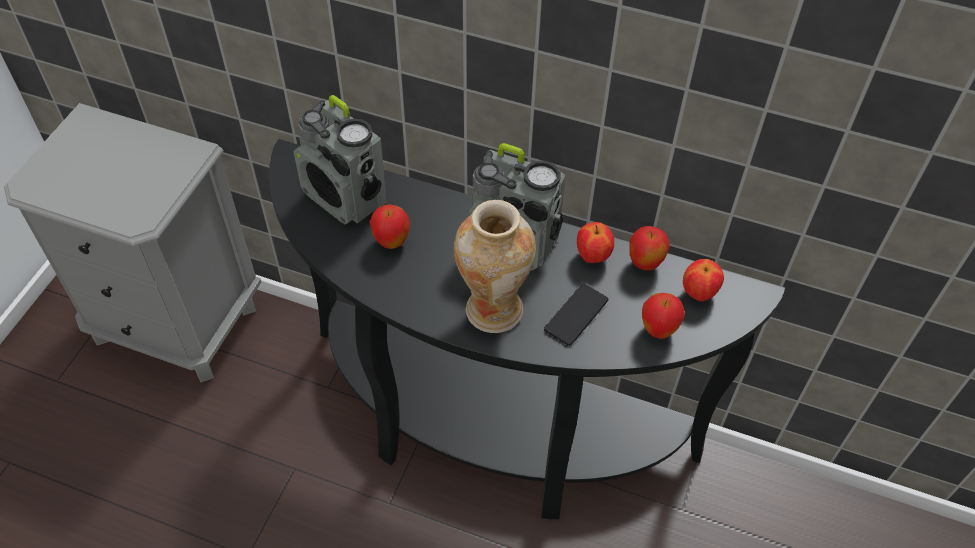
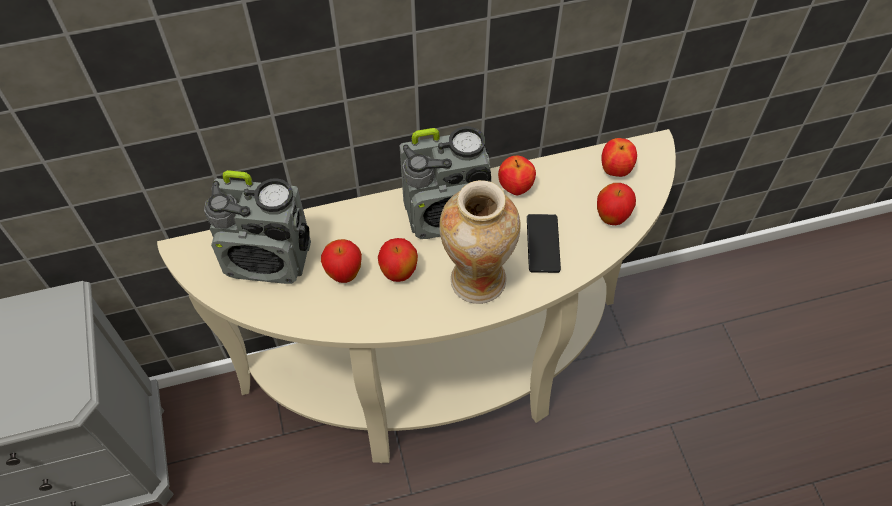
camera: 35 degrees left, 5 degrees up
black console table [269,139,785,519] -> beige console table [157,129,676,463]
apple [629,226,670,270] -> apple moved to [378,238,418,282]

